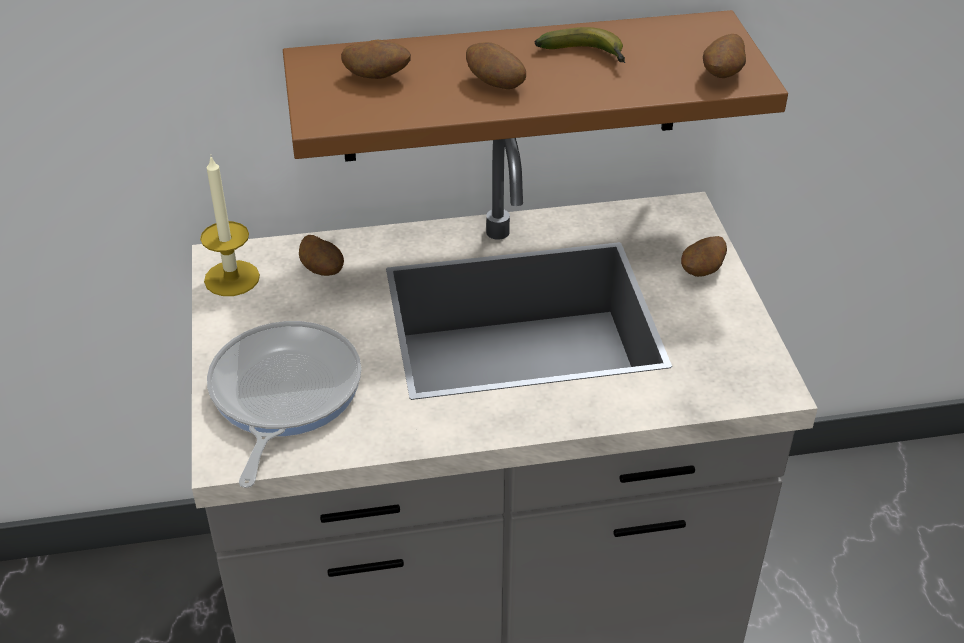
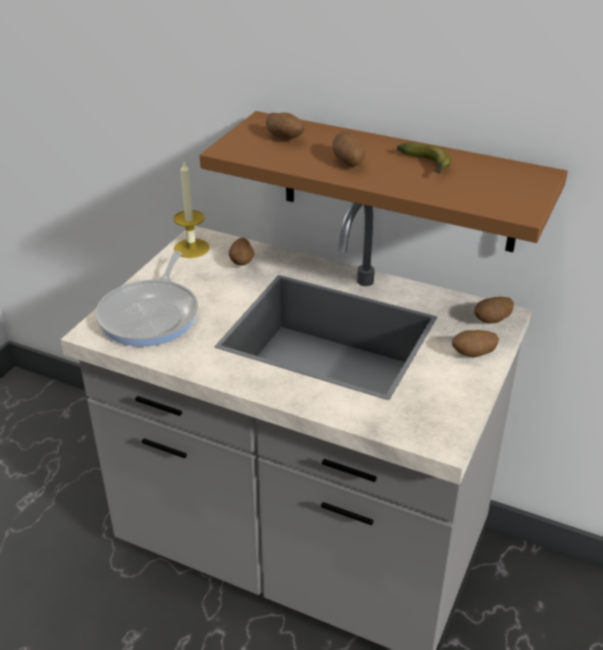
camera: 35 degrees right, 5 degrees down
frying pan [207,321,362,488] -> frying pan turned 150 degrees clockwise [95,251,198,346]
potato [703,34,746,78] -> potato moved to [474,297,514,323]

